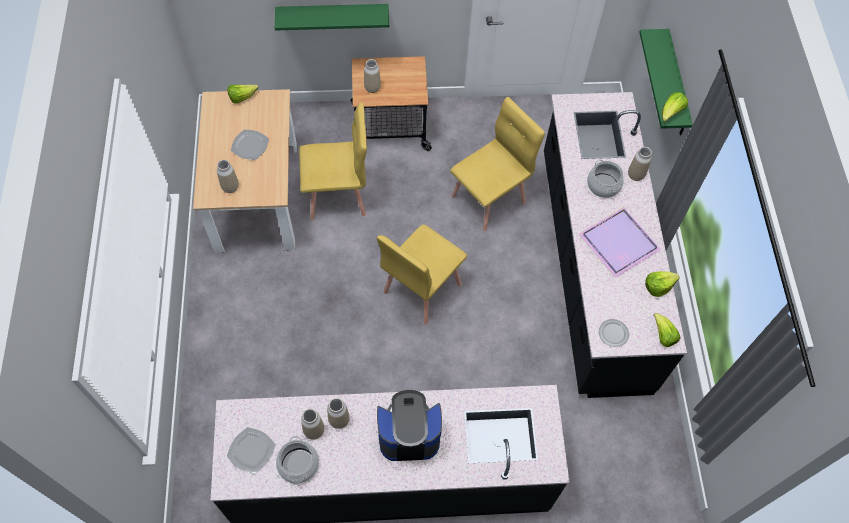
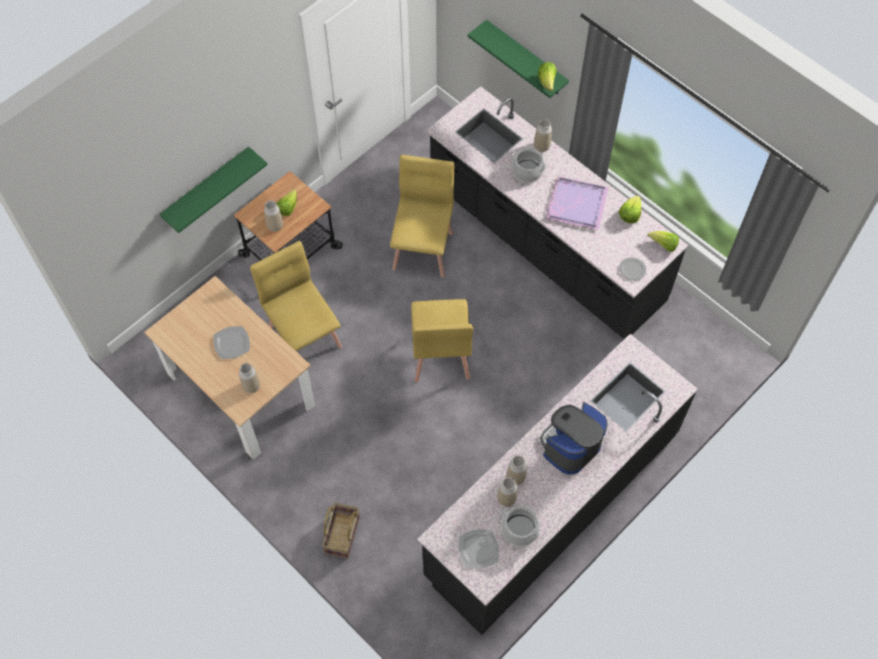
camera: 40 degrees left, 0 degrees up
lettuce [228,85,258,104] -> lettuce moved to [276,189,297,216]
yellow chair [299,102,367,220] -> yellow chair turned 75 degrees counterclockwise [250,241,342,351]
none -> basket [322,503,360,559]

